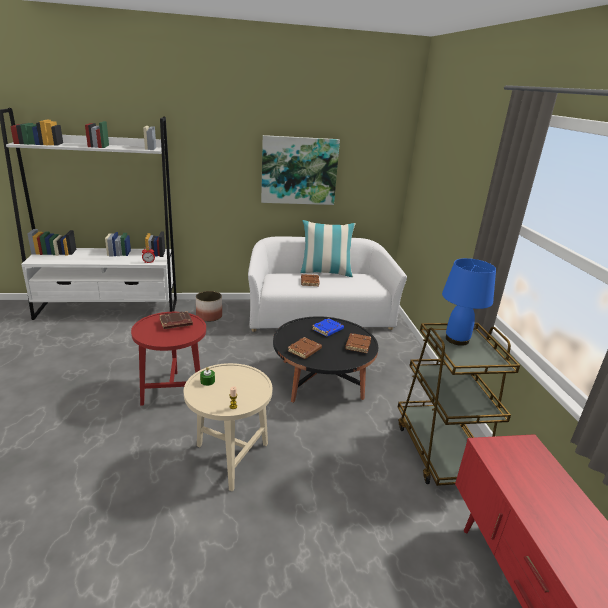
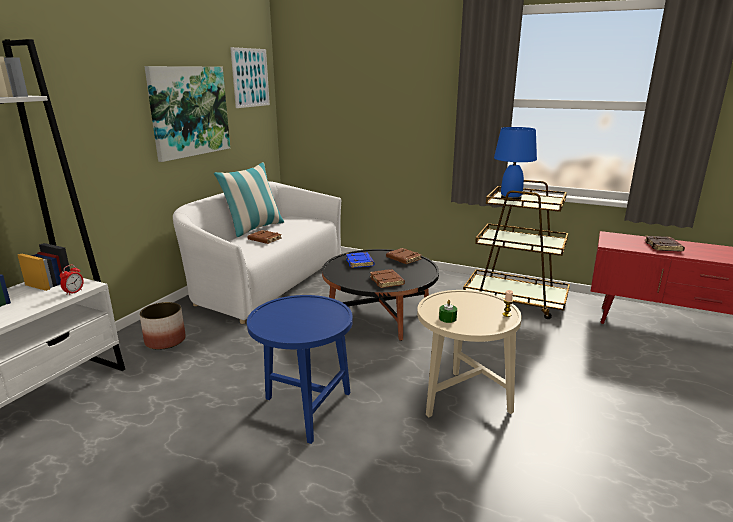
camera: 55 degrees left, 5 degrees down
red side table [131,312,206,406] -> blue side table [247,295,353,444]
brown book [159,311,193,329] -> brown book moved to [644,236,685,252]
none -> picture [230,47,270,108]

